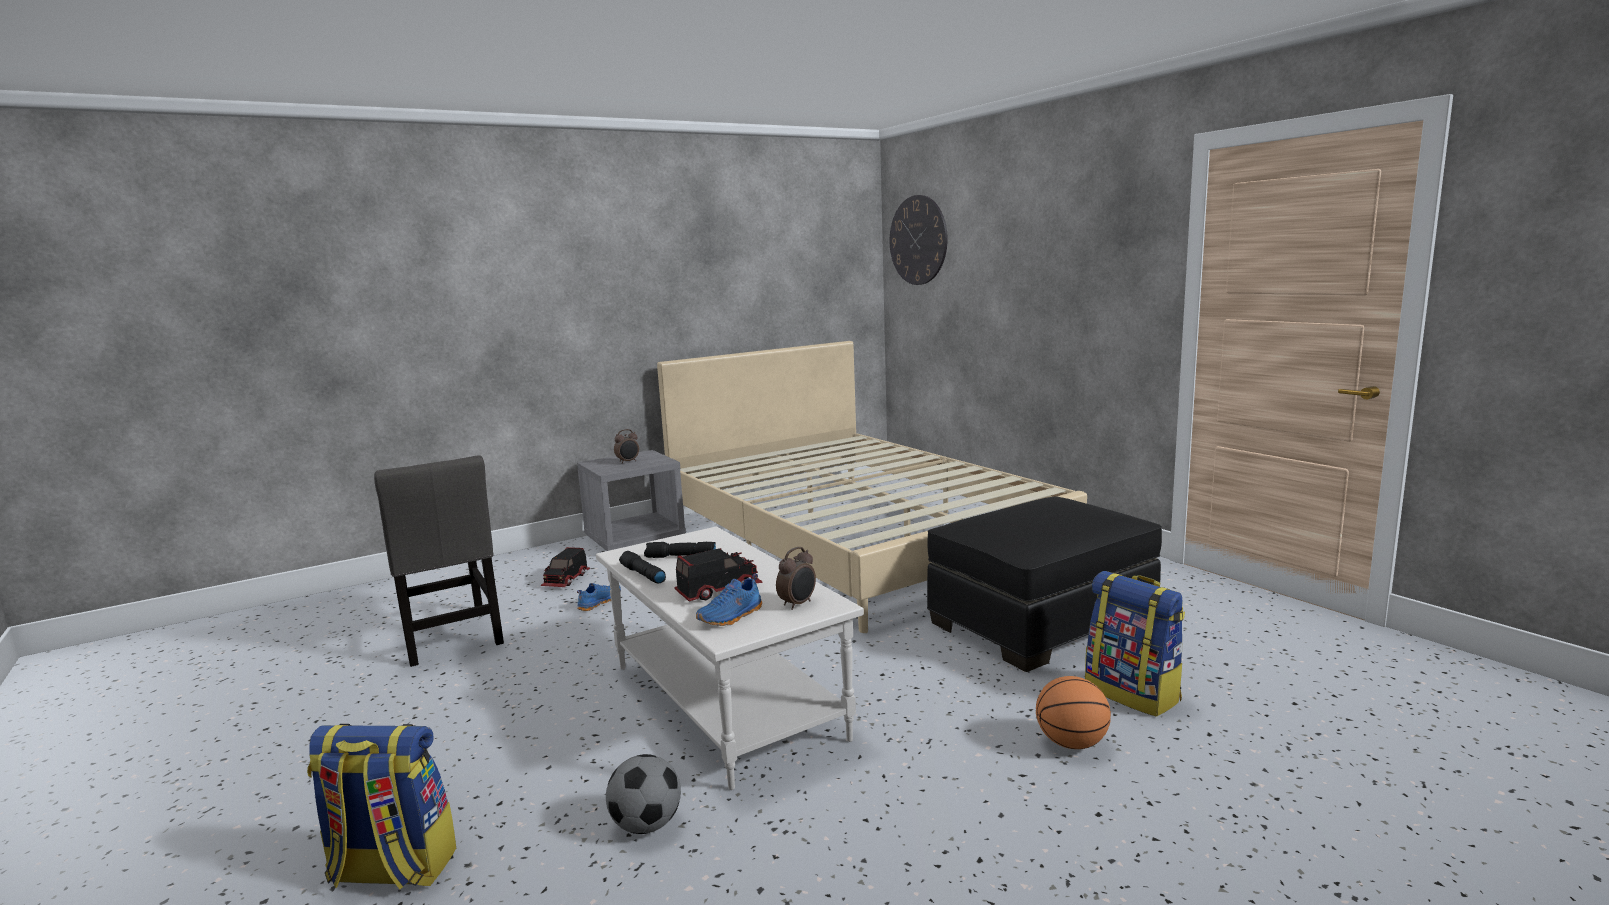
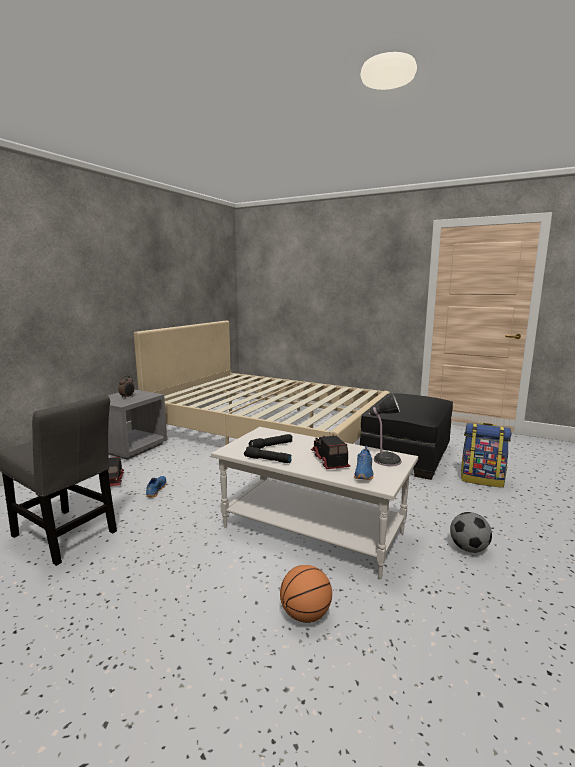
camera: 30 degrees left, 0 degrees up
backpack [307,724,456,889] -> none
football [606,754,681,834] -> football moved to [450,512,492,553]
toy truck [674,548,763,602] -> toy truck turned 45 degrees counterclockwise [311,435,350,469]
alarm clock [776,547,816,610] -> table lamp [369,393,401,466]
wall clock [890,195,948,285] -> none
basketball [1036,676,1111,749] -> basketball moved to [280,565,332,623]

